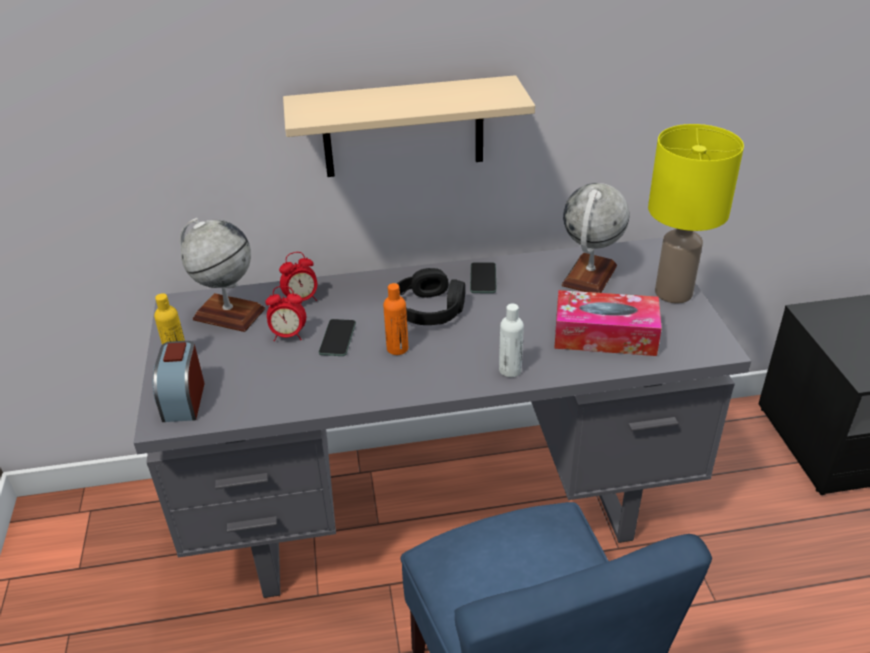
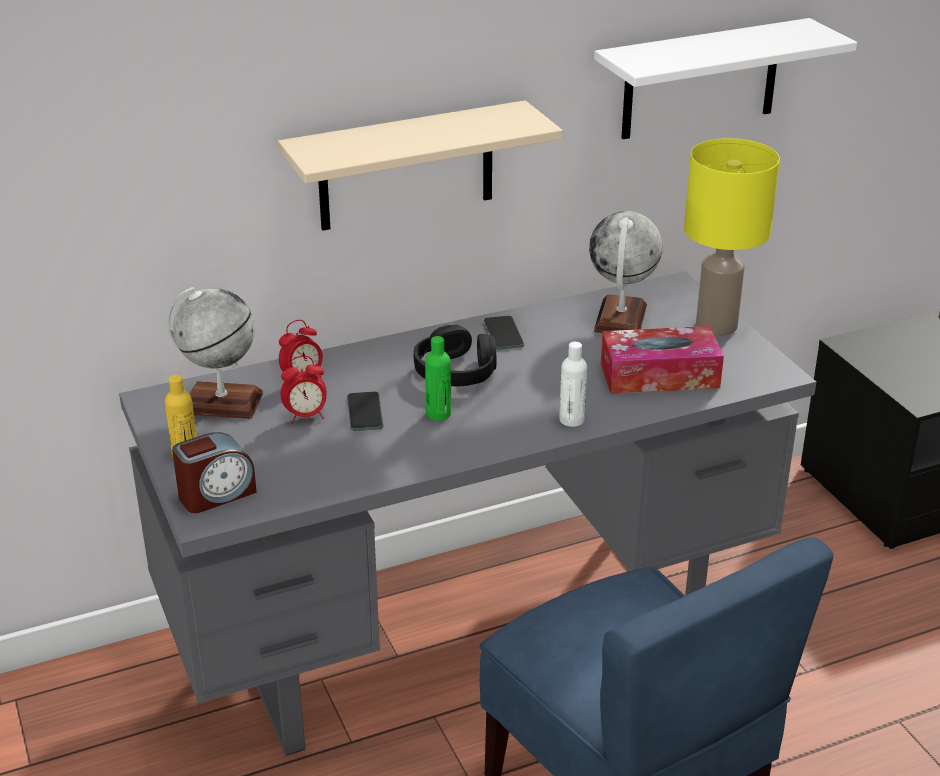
camera: 15 degrees left, 5 degrees down
alarm clock [153,341,204,422] -> alarm clock turned 105 degrees counterclockwise [172,432,257,513]
orange bottle [383,283,408,355] -> green bottle [425,336,451,421]
none -> white shelf [594,18,857,139]

